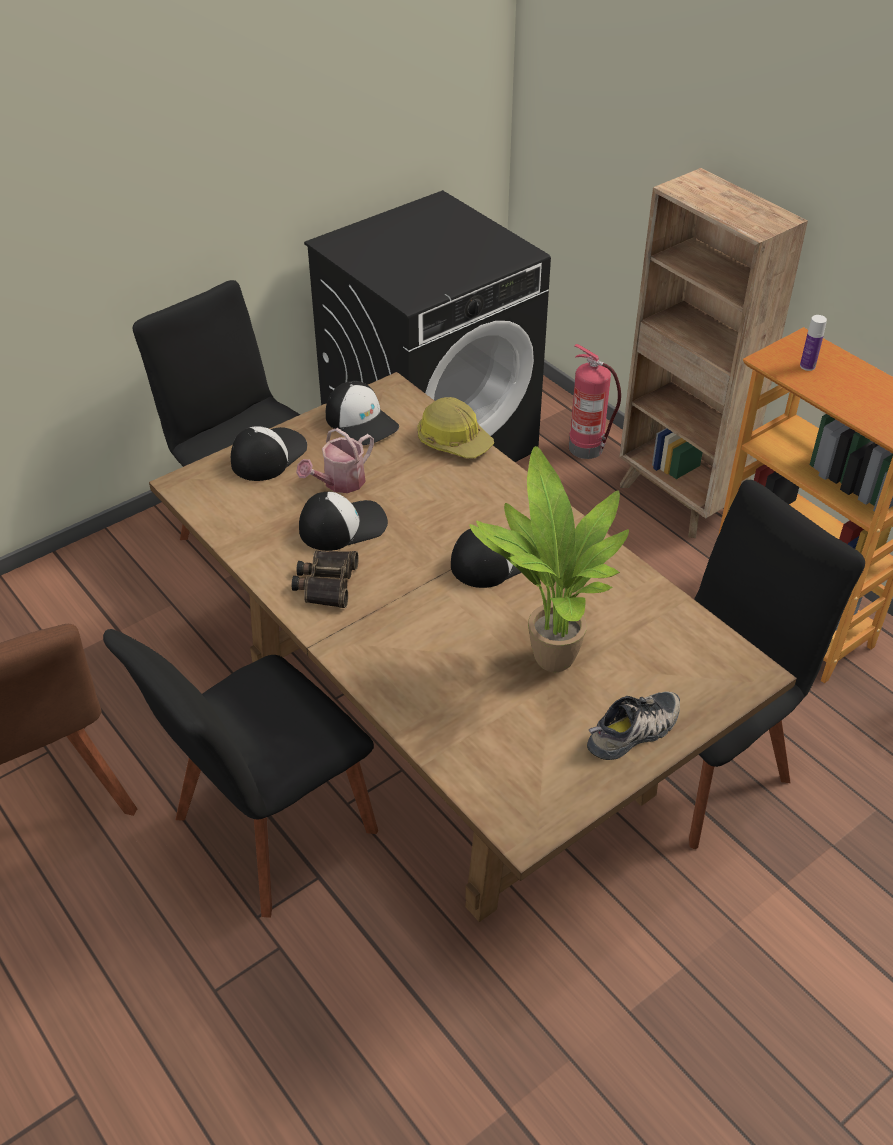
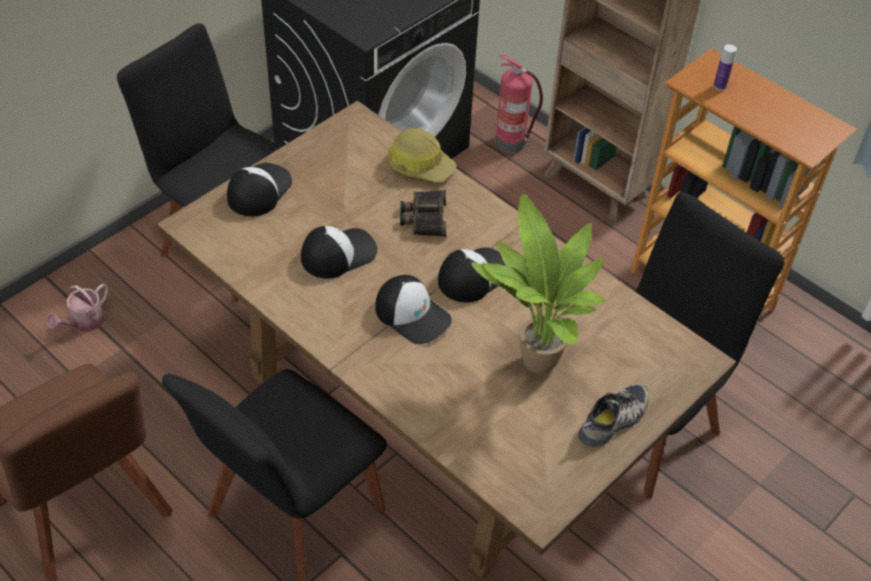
camera: 10 degrees left, 5 degrees up
binoculars [292,550,359,608] -> binoculars moved to [400,190,446,237]
watering can [296,428,374,493] -> watering can moved to [46,283,109,331]
cap [326,381,399,445] -> cap moved to [375,275,452,344]

